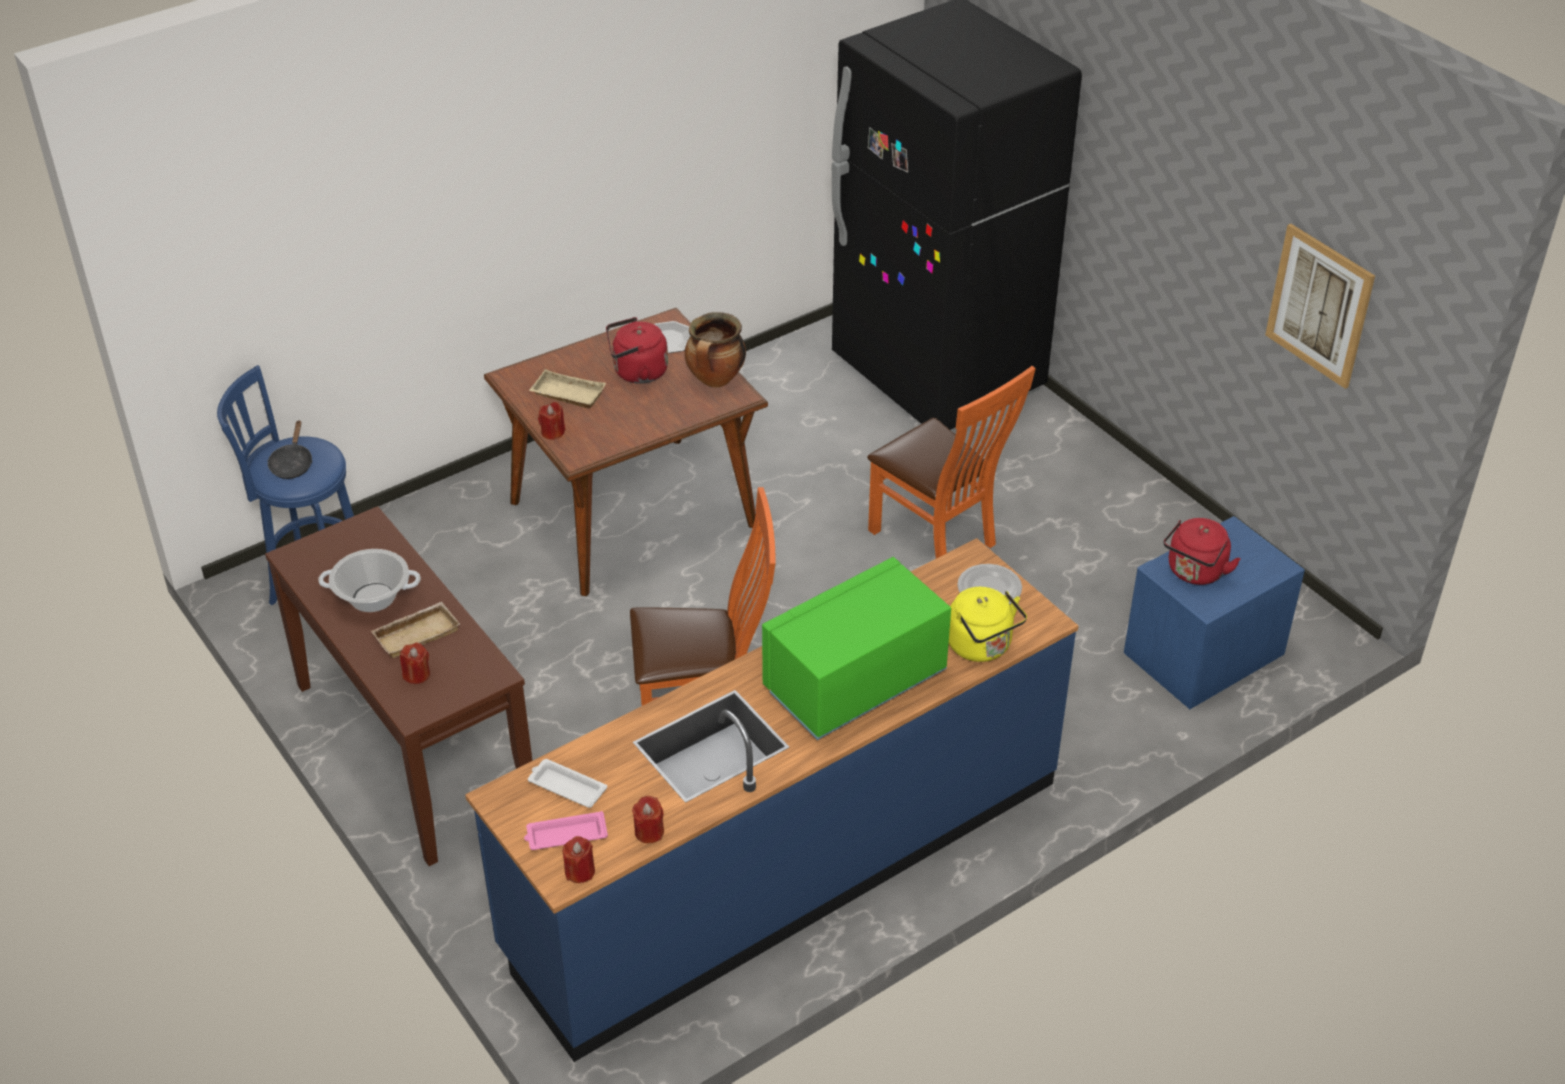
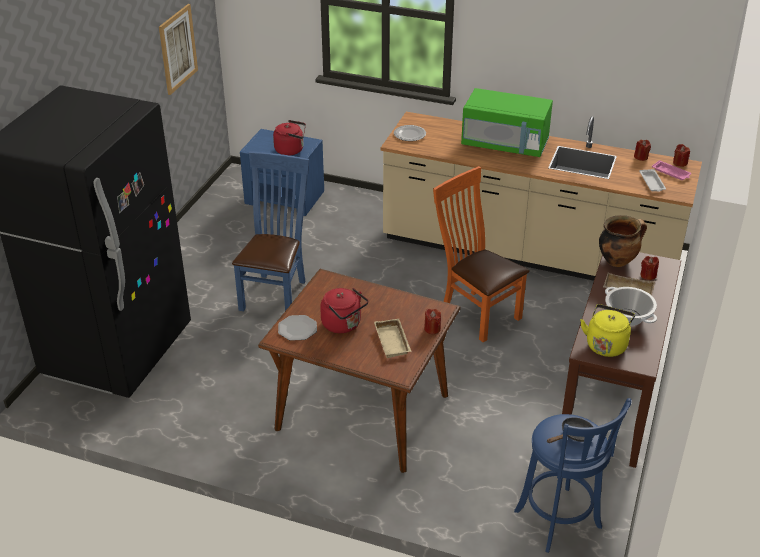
camera: 125 degrees left, 5 degrees down
blue counter [465,538,1078,1062] -> beige counter [381,112,702,281]
cooking pot [685,312,746,387] -> cooking pot moved to [599,215,647,267]
orange chair [867,366,1036,558] -> blue chair [232,151,309,311]
yellow kettle [949,587,1027,662] -> yellow kettle moved to [580,304,635,357]

